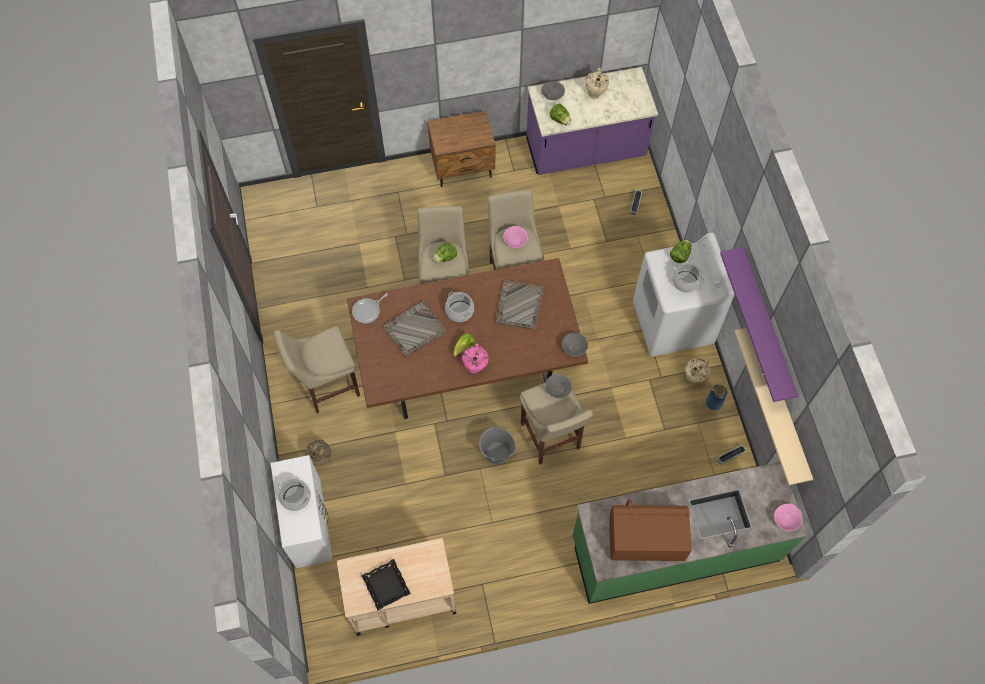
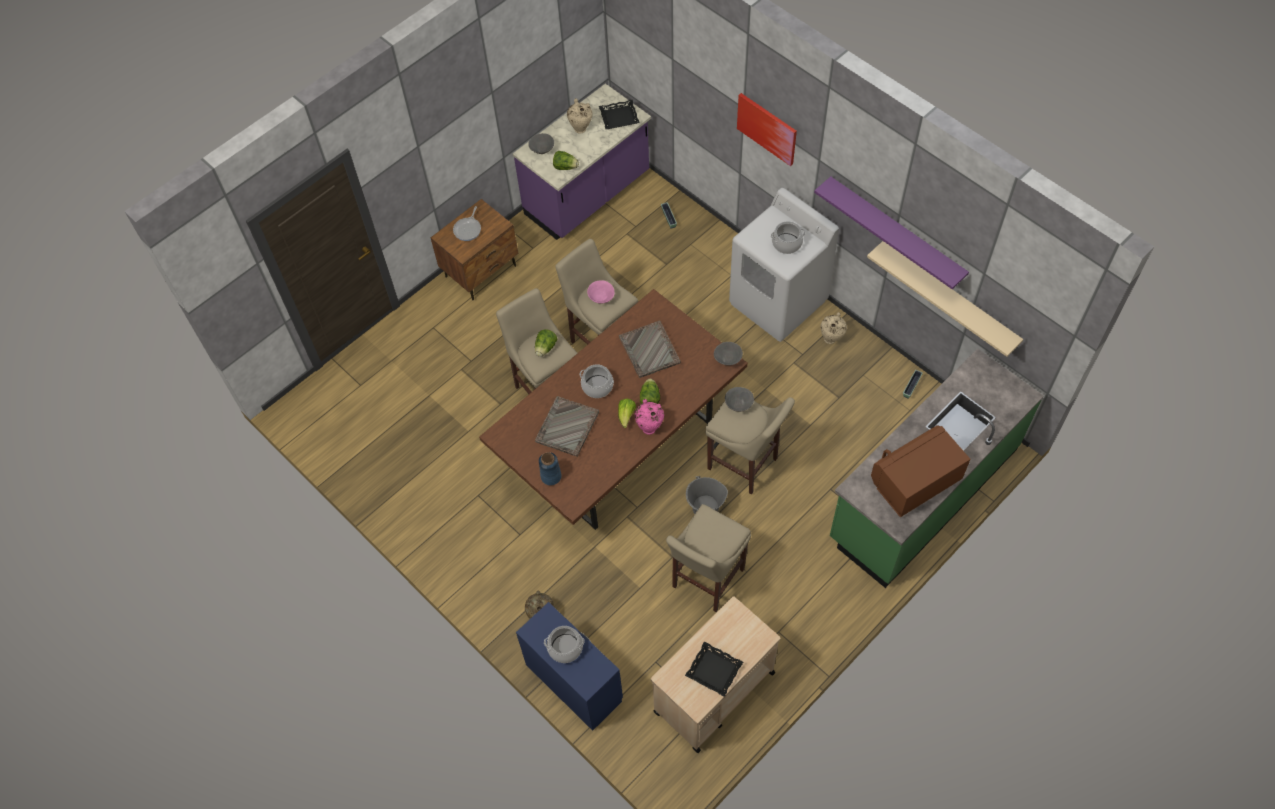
camera: 30 degrees left, 5 degrees down
white dresser [271,455,332,568] -> blue dresser [516,602,623,731]
beige stool [273,326,360,413] -> beige stool moved to [666,504,751,612]
frying pan [352,293,388,324] -> frying pan moved to [453,206,481,241]
lettuce [670,240,692,263] -> lettuce moved to [640,379,660,404]
blue vase [706,385,727,410] -> blue vase moved to [539,452,562,486]
pink bowl [774,504,802,531] -> none
none -> black tray [599,100,640,129]
none -> picture [737,93,797,166]

